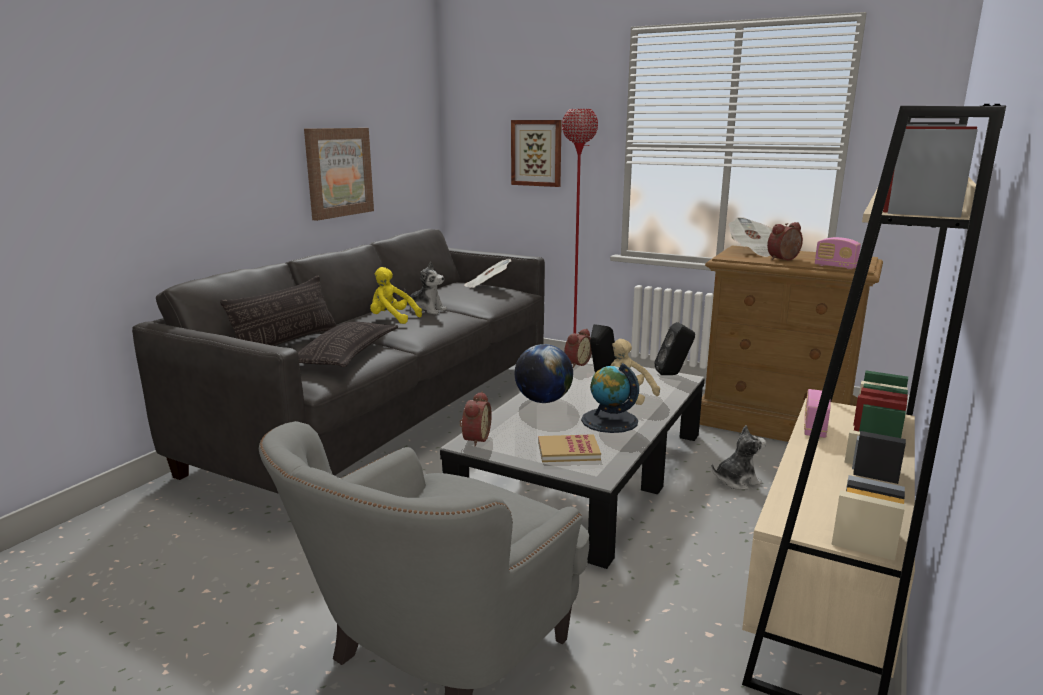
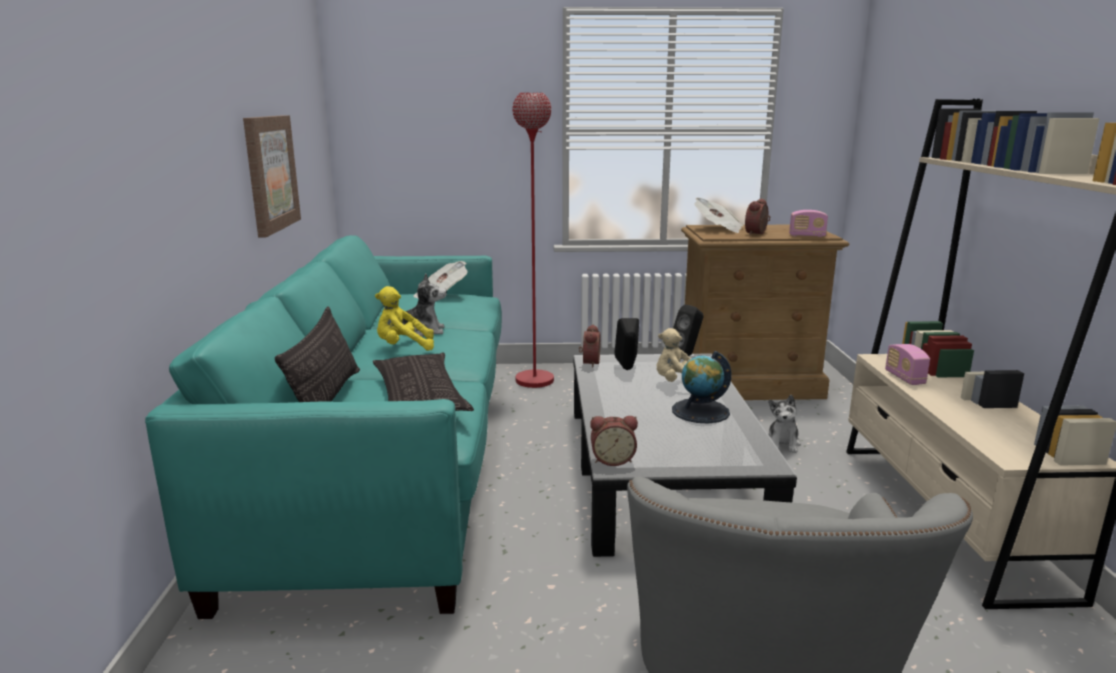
camera: 30 degrees left, 0 degrees up
grey sofa [132,229,545,494] -> turquoise sofa [145,235,502,619]
alarm clock [460,392,492,446] -> alarm clock turned 105 degrees clockwise [590,416,638,466]
picture [511,120,562,187] -> none
globe [515,344,573,403] -> none
book [538,434,601,462] -> none
plush toy [711,425,766,490] -> plush toy turned 150 degrees clockwise [768,395,801,453]

